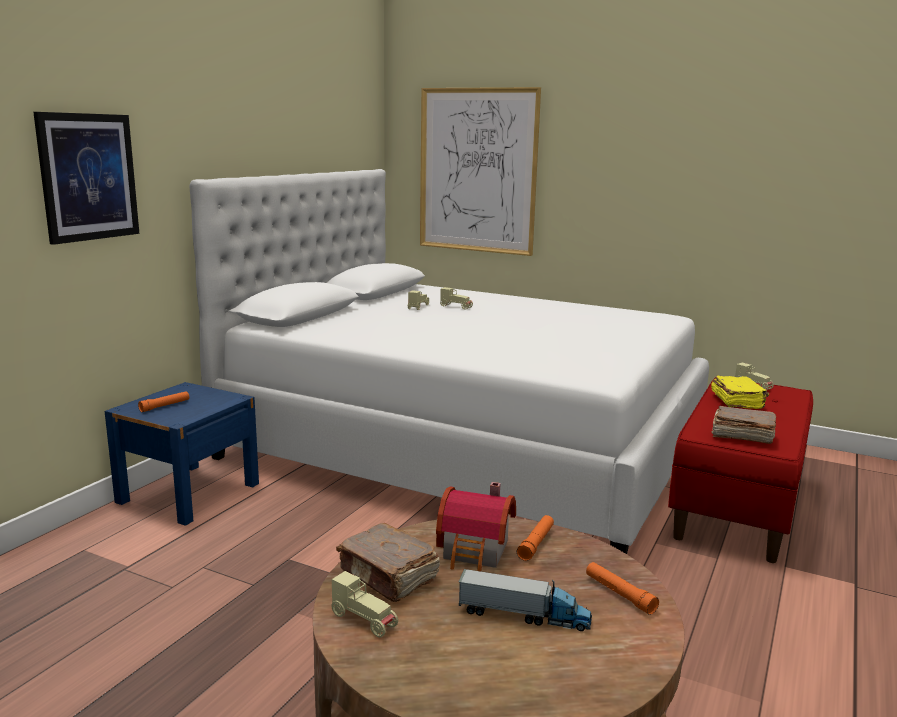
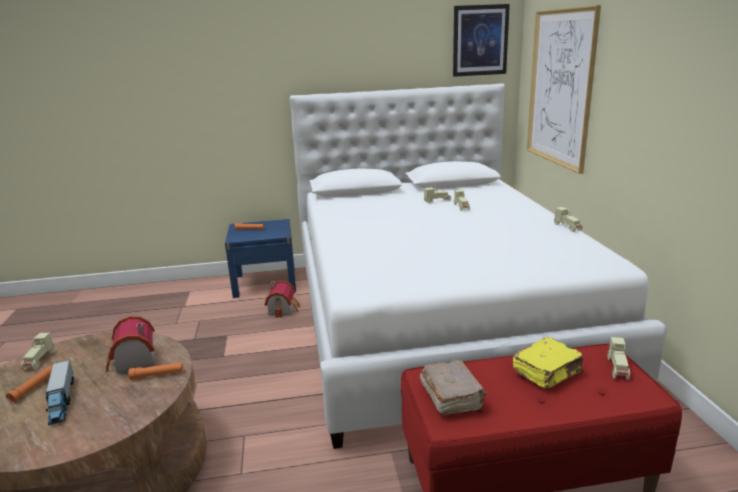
camera: 55 degrees right, 5 degrees up
picture [33,112,139,245] -> picture moved to [453,4,510,77]
brown book [336,523,440,602] -> none
orange flashlight [586,562,659,615] -> orange flashlight moved to [6,365,53,403]
none -> toy house [265,281,300,318]
none -> beige toy car [554,207,583,232]

